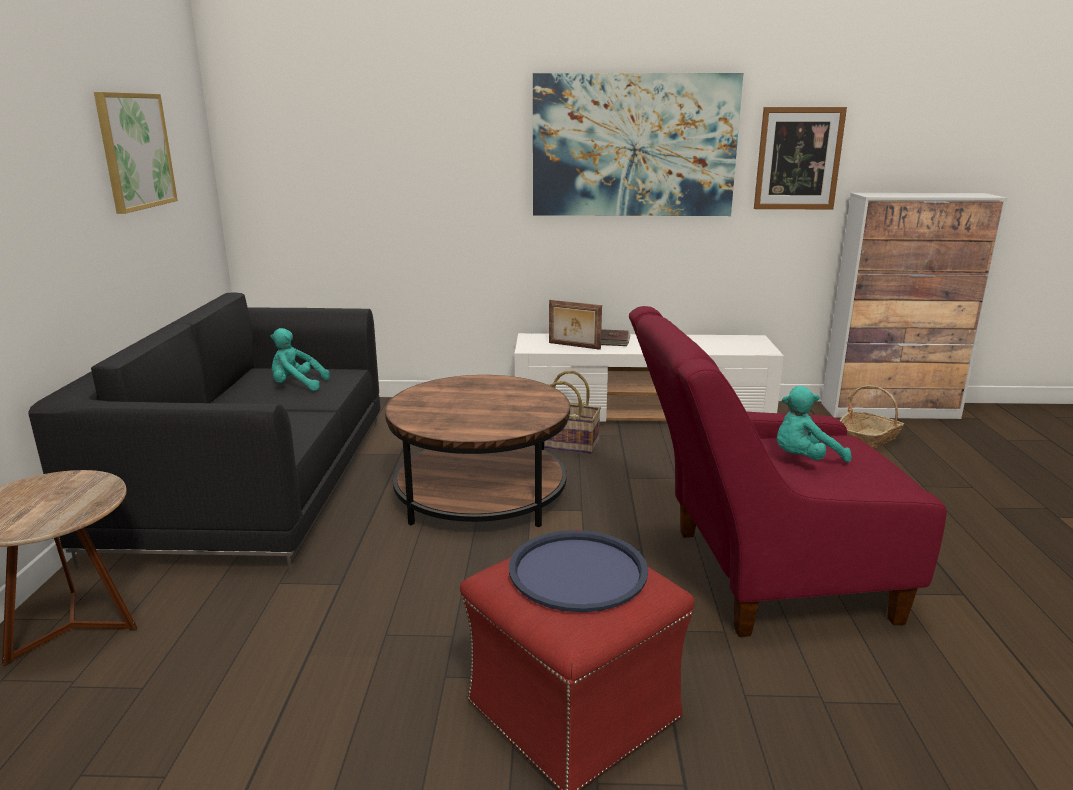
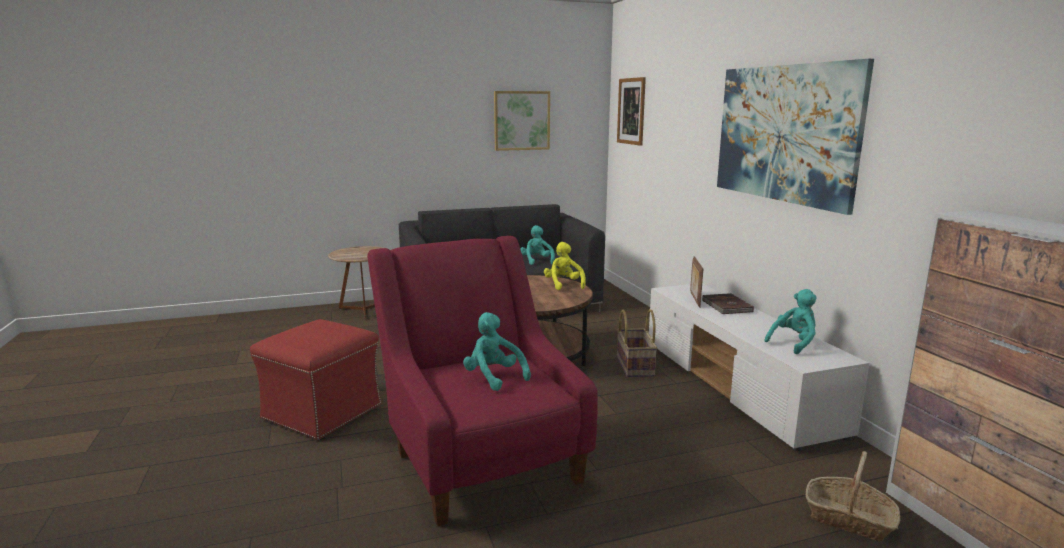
camera: 70 degrees right, 5 degrees down
blue tray [509,530,648,612] -> none
picture [754,107,847,209] -> picture moved to [617,77,646,146]
none -> yellow plush toy [544,242,586,290]
none -> turquoise plush toy [764,289,817,354]

